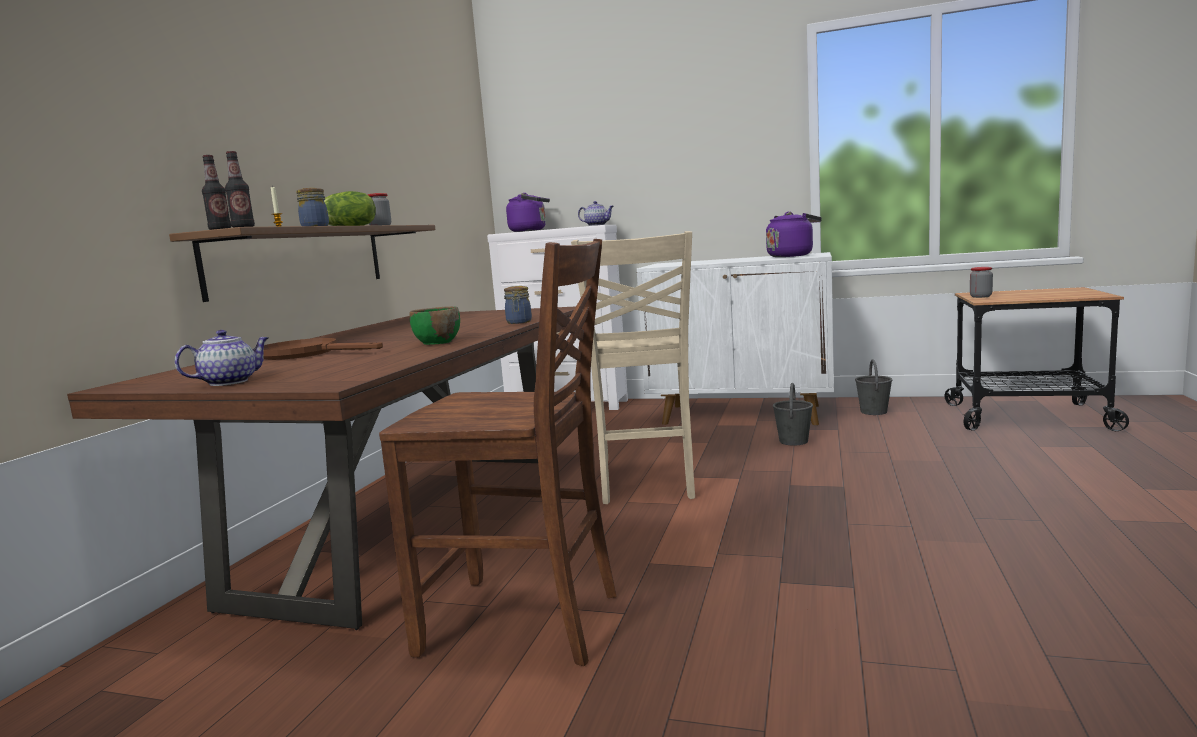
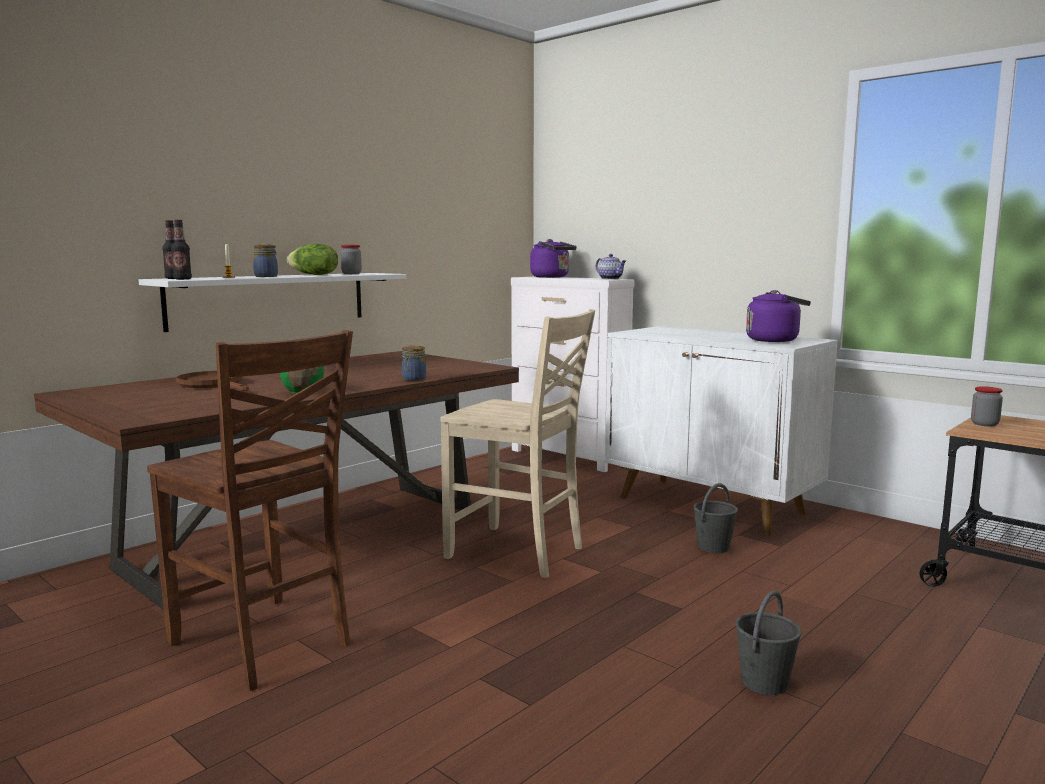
camera: 25 degrees right, 0 degrees up
brown shelf [169,225,435,302] -> white shelf [139,273,406,332]
teapot [175,330,268,386] -> none
beige chair [571,231,695,504] -> beige chair turned 90 degrees counterclockwise [440,309,595,578]
grey bucket [855,359,892,415] -> grey bucket moved to [735,590,802,695]

